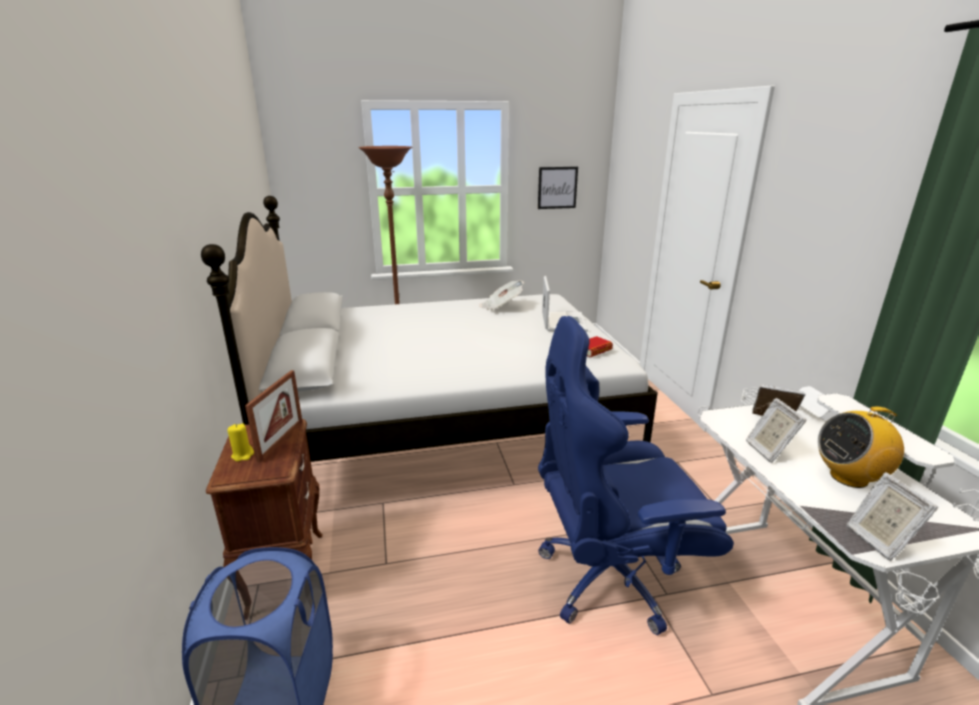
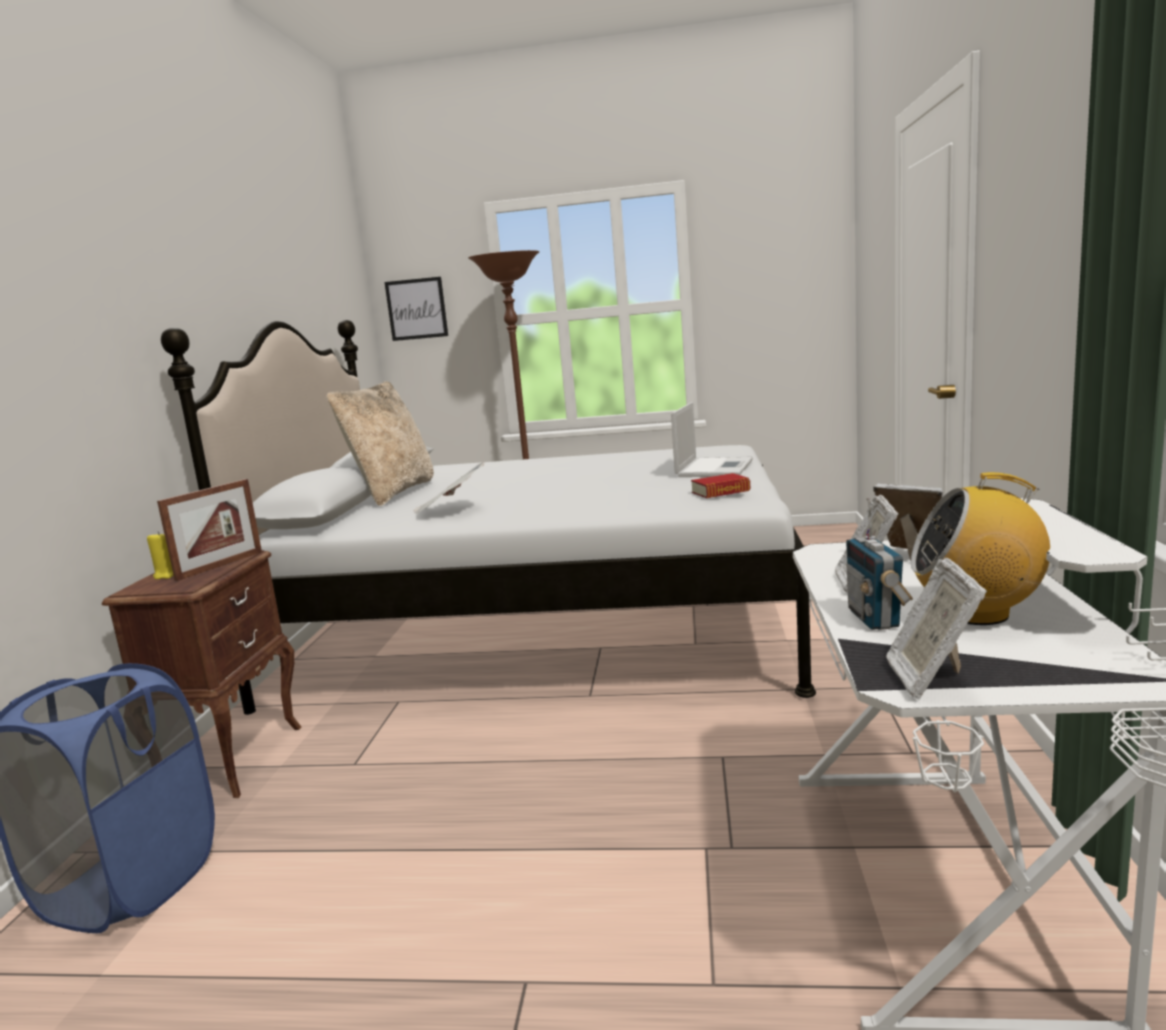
camera: 20 degrees right, 10 degrees down
newspaper [479,280,524,310] -> newspaper moved to [413,462,484,515]
picture [538,167,578,209] -> picture moved to [384,277,448,341]
blue office chair [538,316,734,635] -> none
none -> beige pillow [327,381,434,507]
none -> radio [846,498,913,630]

